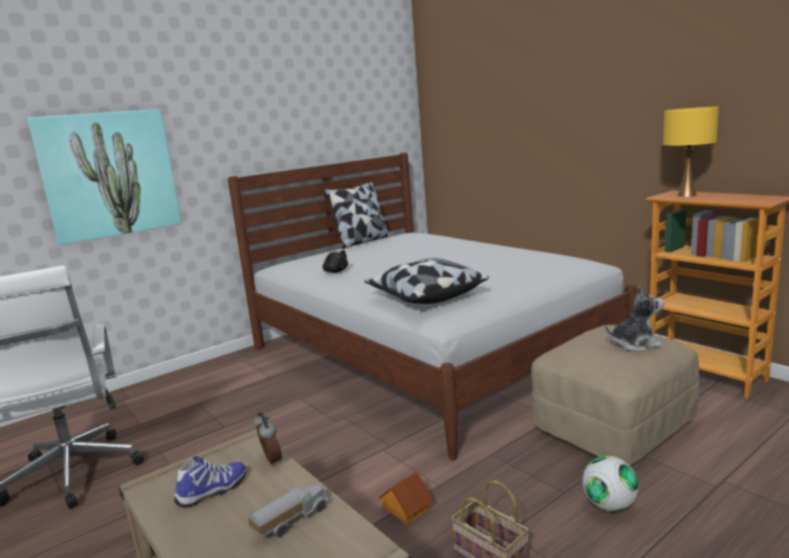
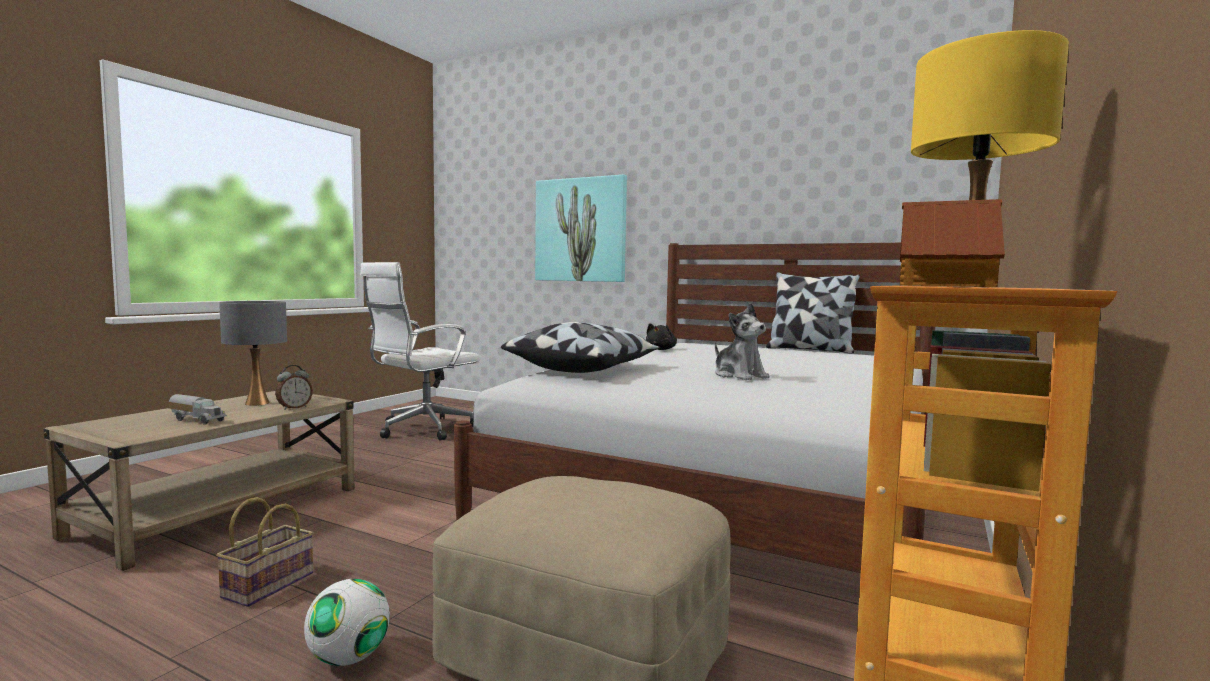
camera: 65 degrees right, 10 degrees down
shoe [174,456,246,508] -> grey table lamp [219,301,287,406]
toy house [379,472,434,525] -> toy house moved to [900,199,1005,287]
plush toy [605,284,664,351] -> plush toy moved to [715,303,770,380]

